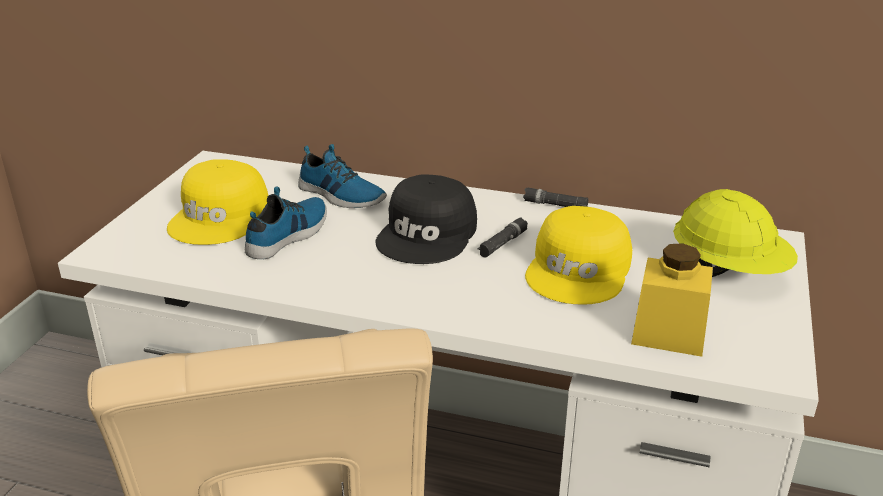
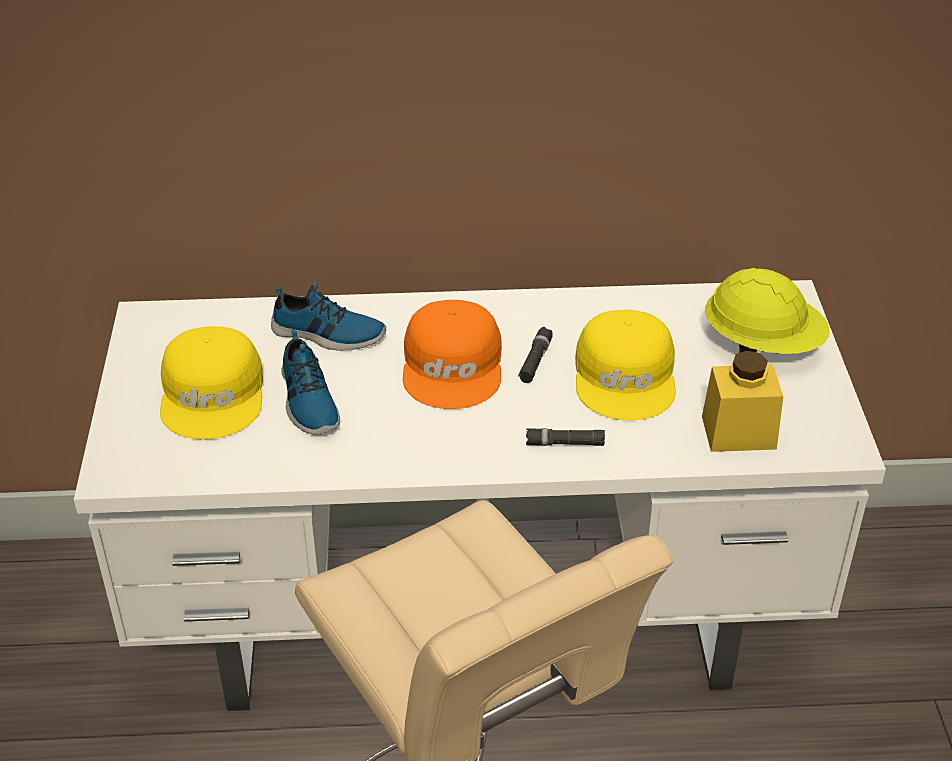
camera: 20 degrees left, 10 degrees up
shoe [245,187,327,259] -> shoe turned 150 degrees clockwise [281,329,340,435]
black cap [375,174,477,264] -> orange cap [403,300,502,409]
black flashlight [523,188,588,207] -> black flashlight moved to [526,428,605,446]

